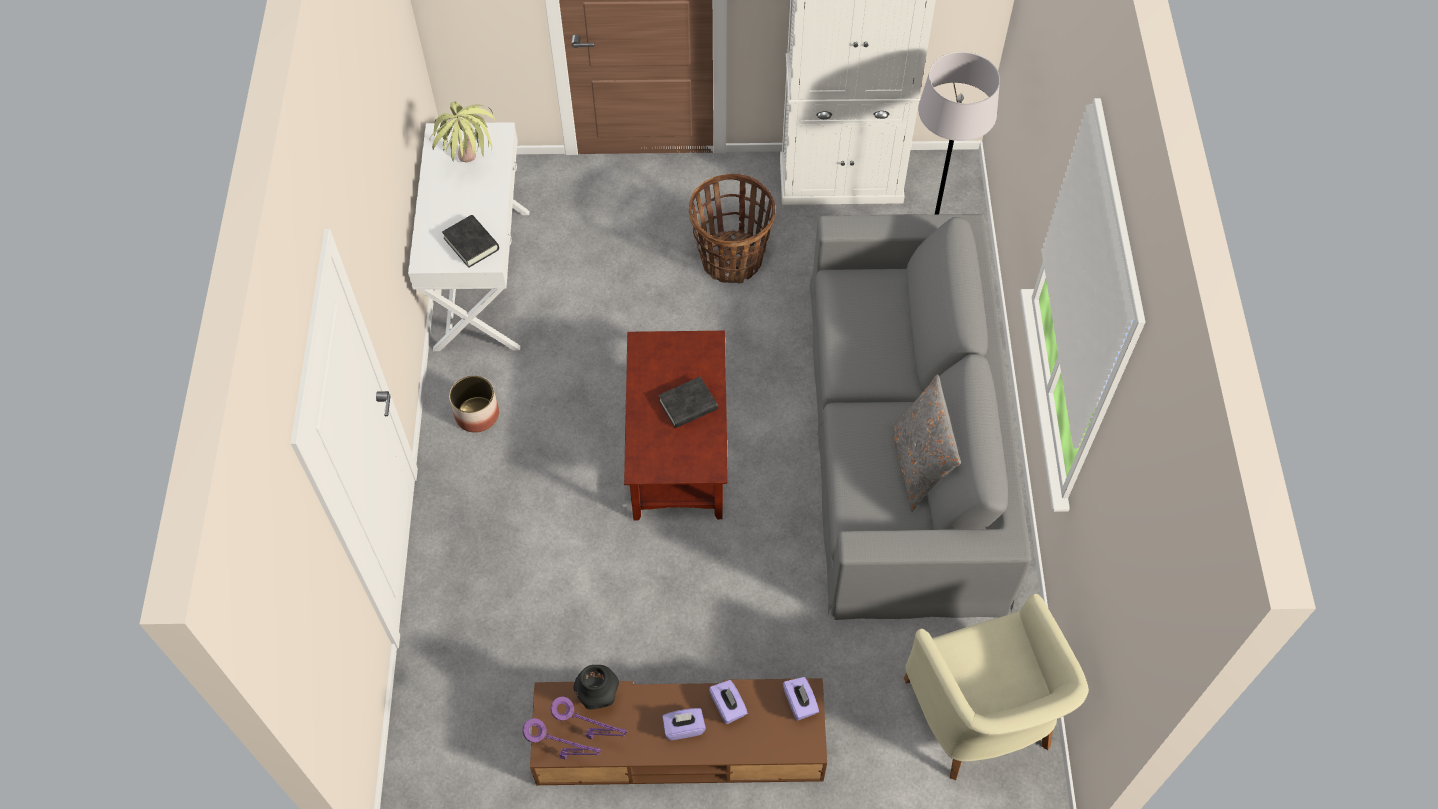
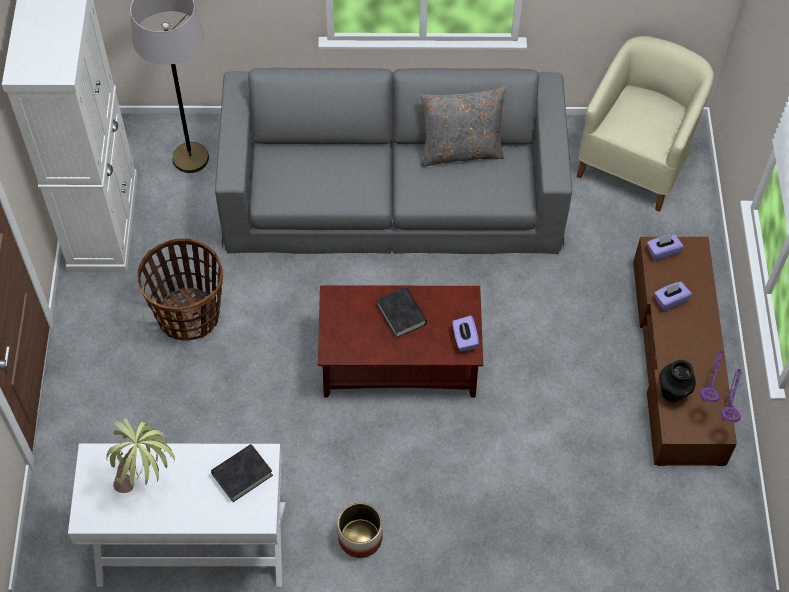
camera: 90 degrees left, 0 degrees up
purple tissue box [662,708,706,740] -> purple tissue box moved to [452,316,479,352]
beige armchair [904,594,1089,780] -> beige armchair turned 45 degrees counterclockwise [576,36,714,212]

